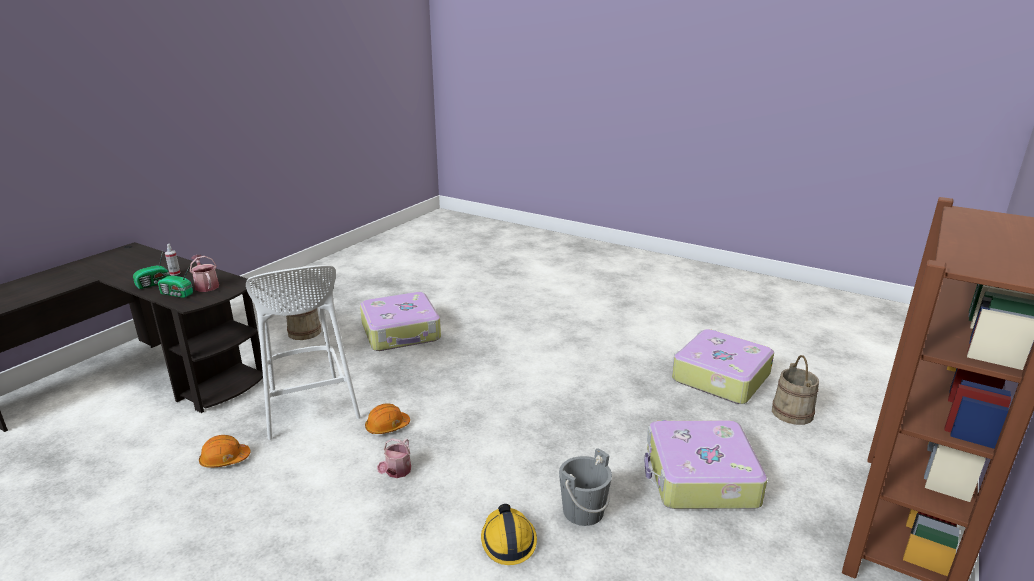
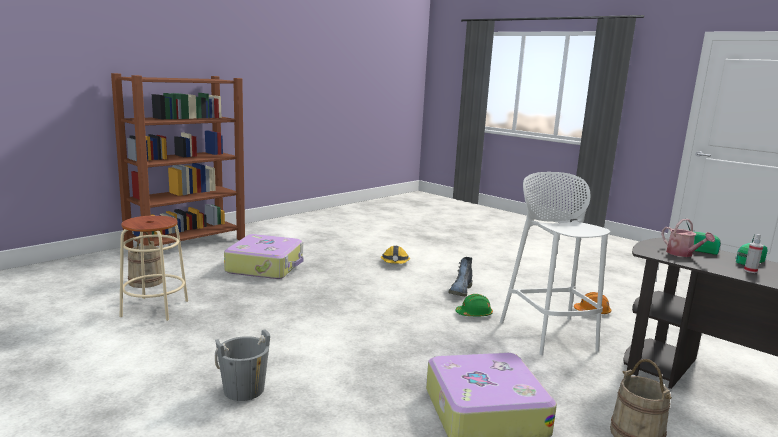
camera: 170 degrees left, 10 degrees down
orange hard hat [365,403,410,434] -> green hard hat [455,294,493,316]
watering can [377,438,411,478] -> boot [449,257,472,297]
grey bucket [559,448,612,526] -> grey bucket moved to [215,329,270,401]
suitcase [672,329,774,404] -> beige stool [120,215,188,321]

